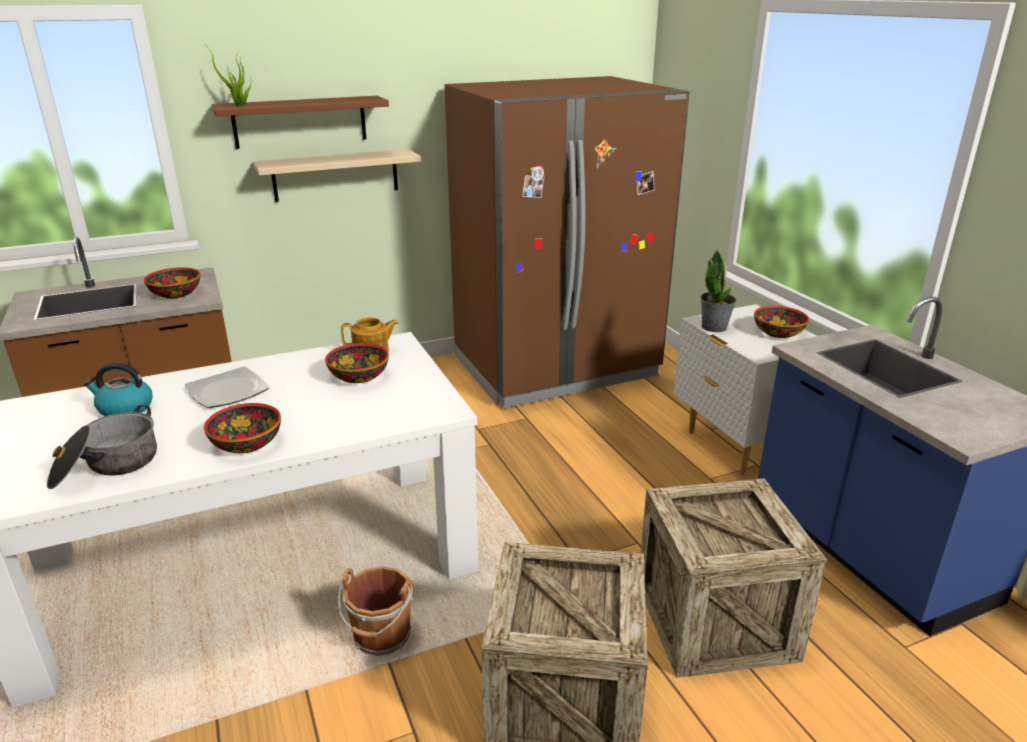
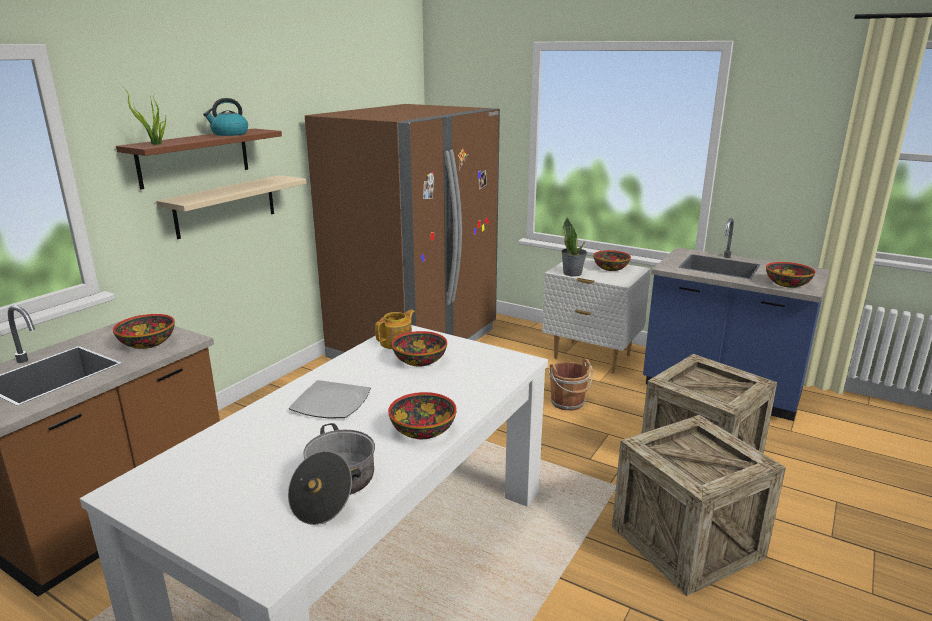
camera: 35 degrees left, 5 degrees down
kettle [84,363,152,416] -> kettle moved to [203,98,248,136]
brown bucket [338,566,413,656] -> brown bucket moved to [549,359,593,411]
none -> bowl [766,262,815,288]

